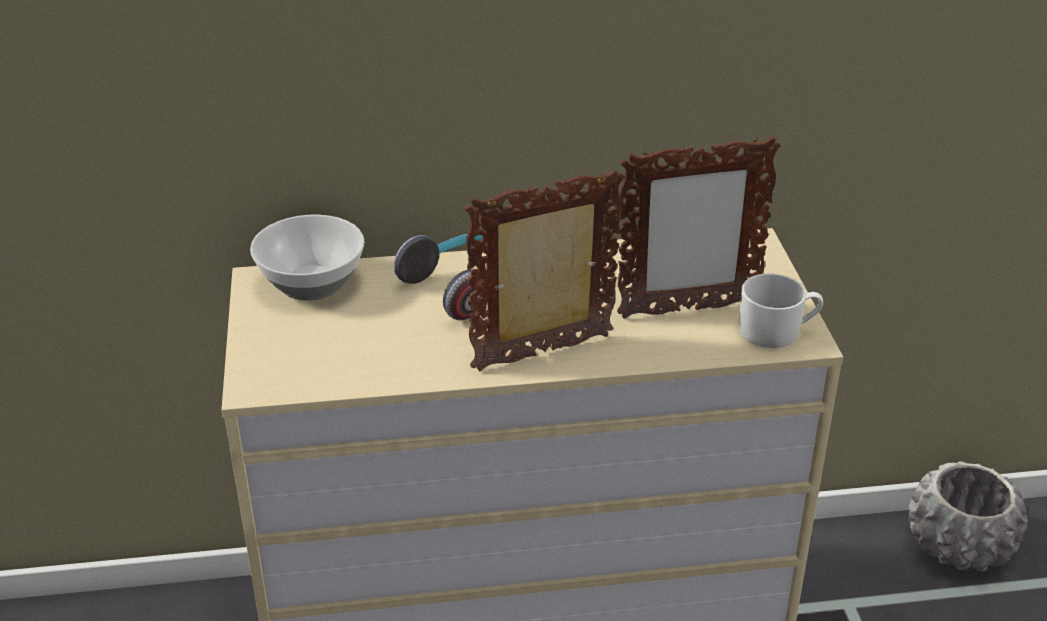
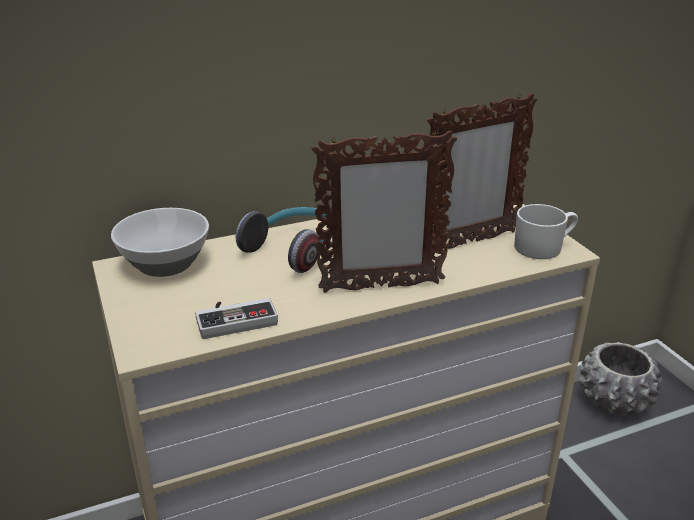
camera: 15 degrees left, 5 degrees down
picture frame [464,169,625,372] -> picture frame turned 150 degrees counterclockwise [311,130,457,293]
none -> game controller [195,298,278,339]

